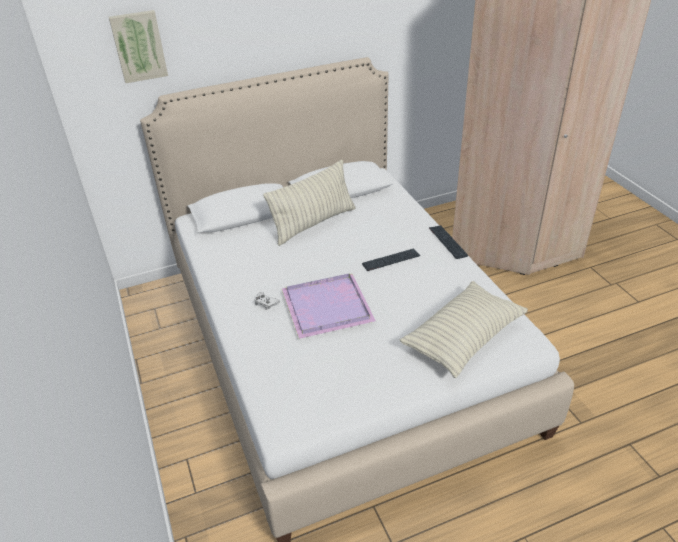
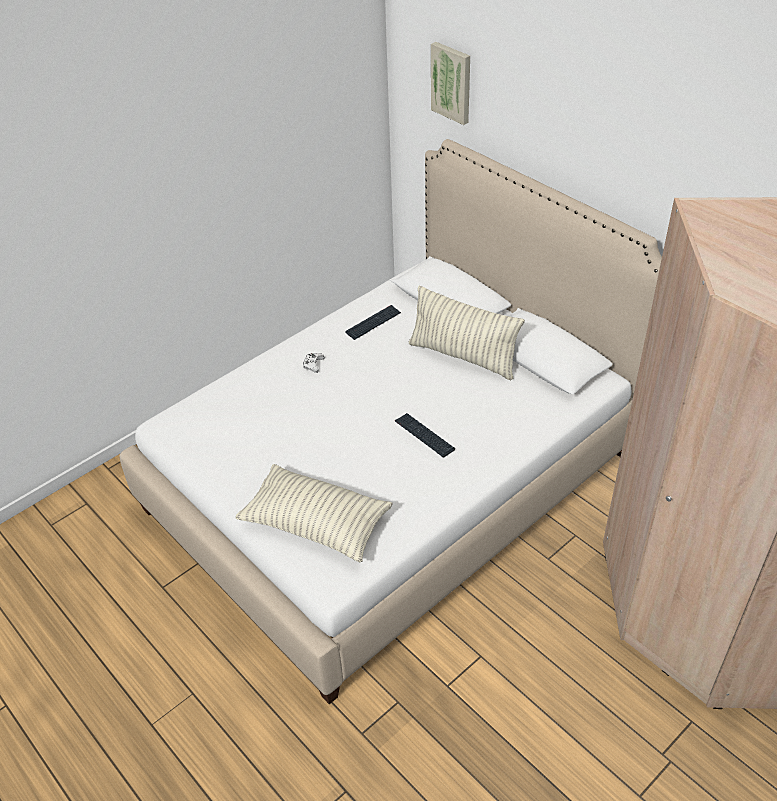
camera: 70 degrees right, 5 degrees up
purple tray [282,274,376,339] -> none
keyboard [429,225,468,259] -> keyboard moved to [345,305,401,340]

